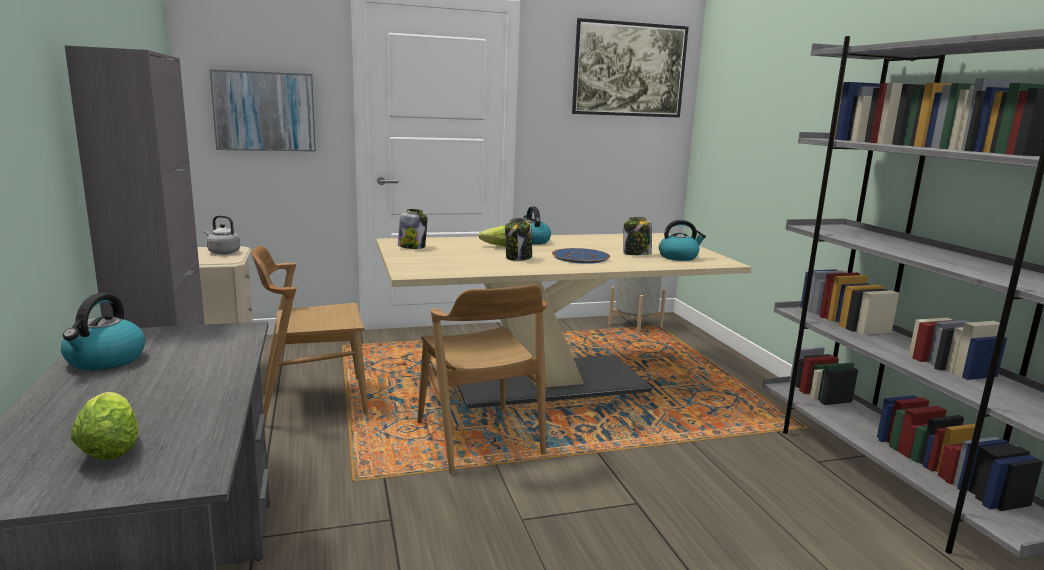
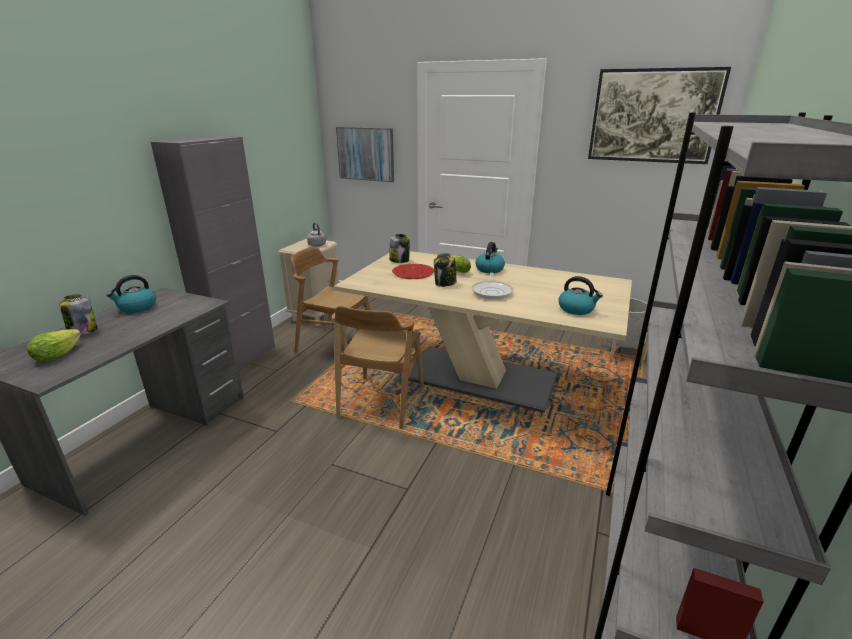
camera: 40 degrees right, 10 degrees up
blue plate [552,248,610,264] -> frying pan [471,272,513,300]
jar [623,217,652,255] -> jar moved to [59,294,97,335]
none -> red plate [392,264,434,279]

